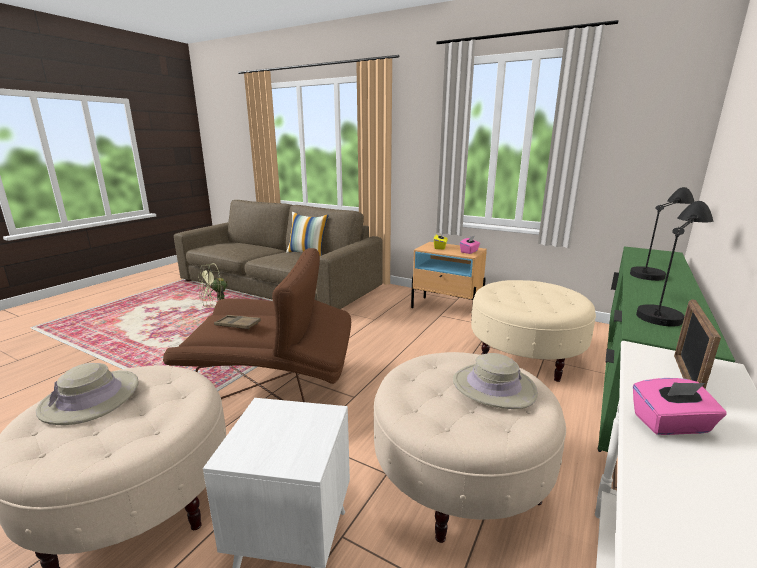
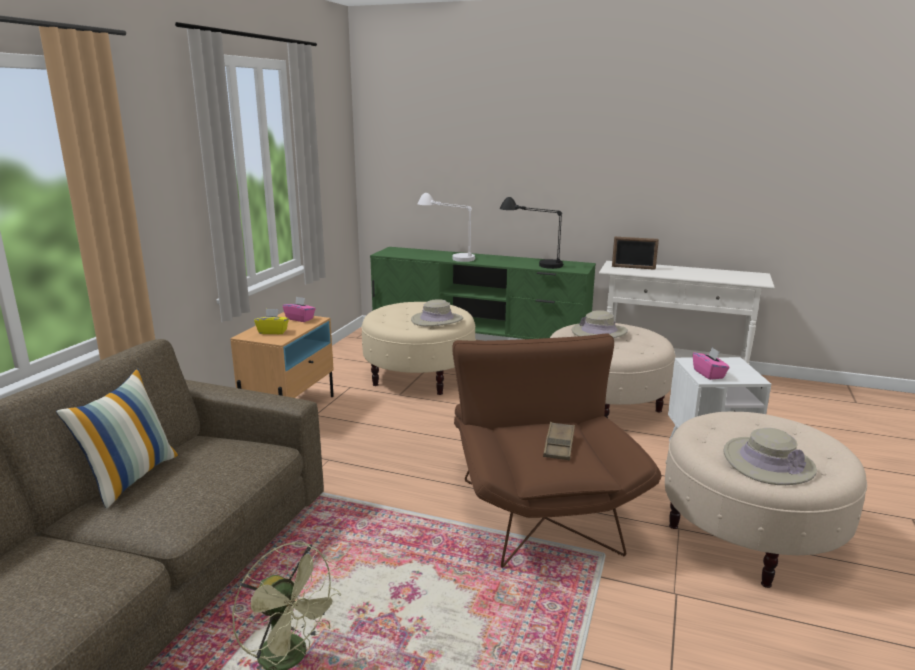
camera: 100 degrees left, 0 degrees up
black table lamp [630,187,694,281] -> white table lamp [418,193,475,262]
pink tissue box [633,378,726,435] -> pink tissue box moved to [693,347,730,380]
none -> beige hat [411,299,463,326]

